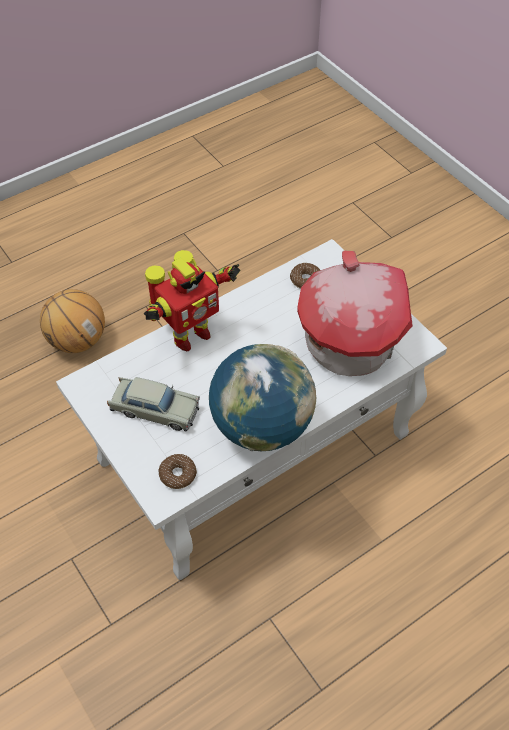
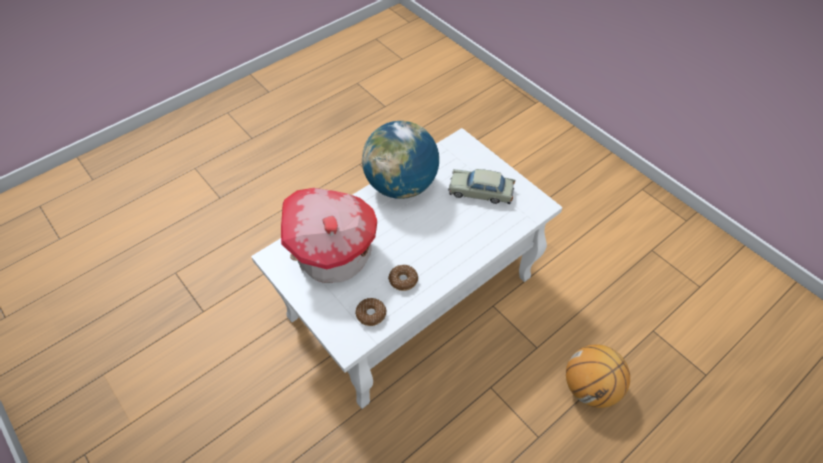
camera: 175 degrees right, 0 degrees up
toy robot [144,250,241,351] -> none
donut [158,454,197,489] -> donut moved to [388,265,418,291]

